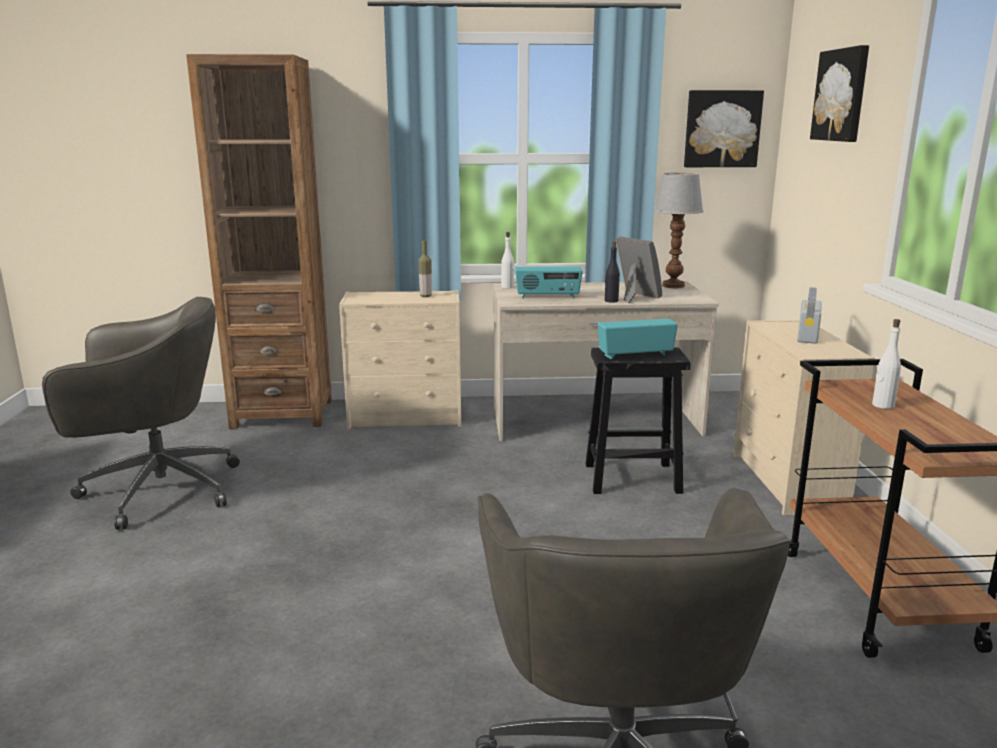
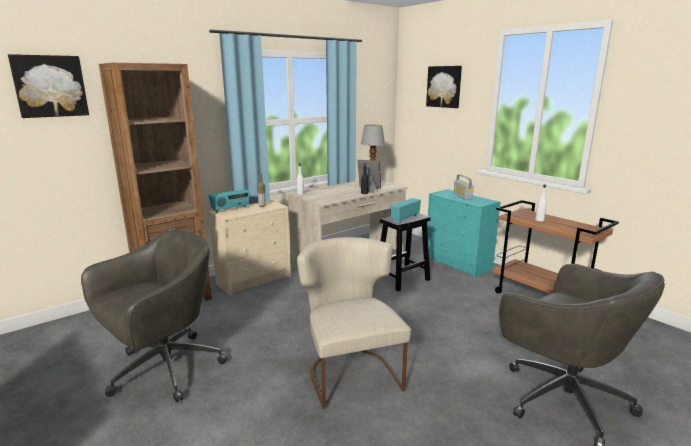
camera: 35 degrees left, 0 degrees up
radio [515,267,583,298] -> radio moved to [208,189,249,212]
picture [684,90,764,167] -> picture moved to [8,54,89,118]
beige dresser [733,320,875,515] -> turquoise dresser [427,189,501,278]
none -> beige chair [297,237,411,409]

